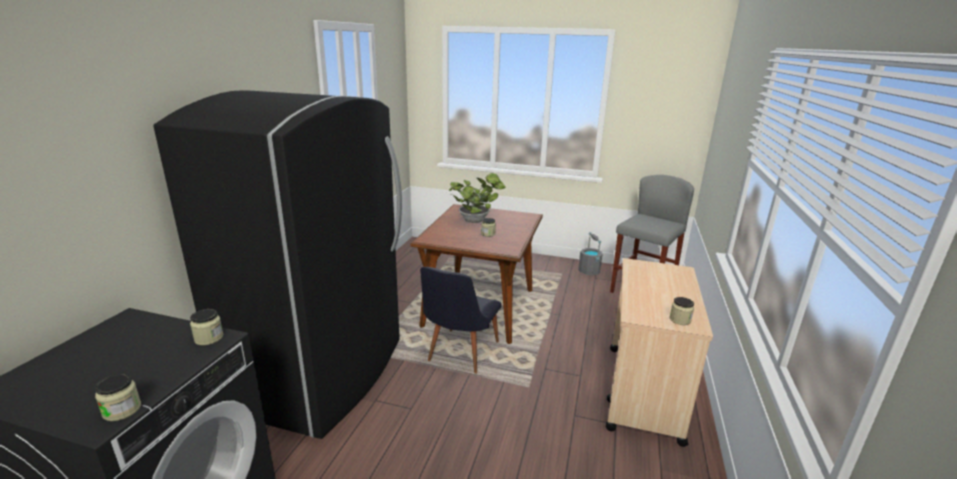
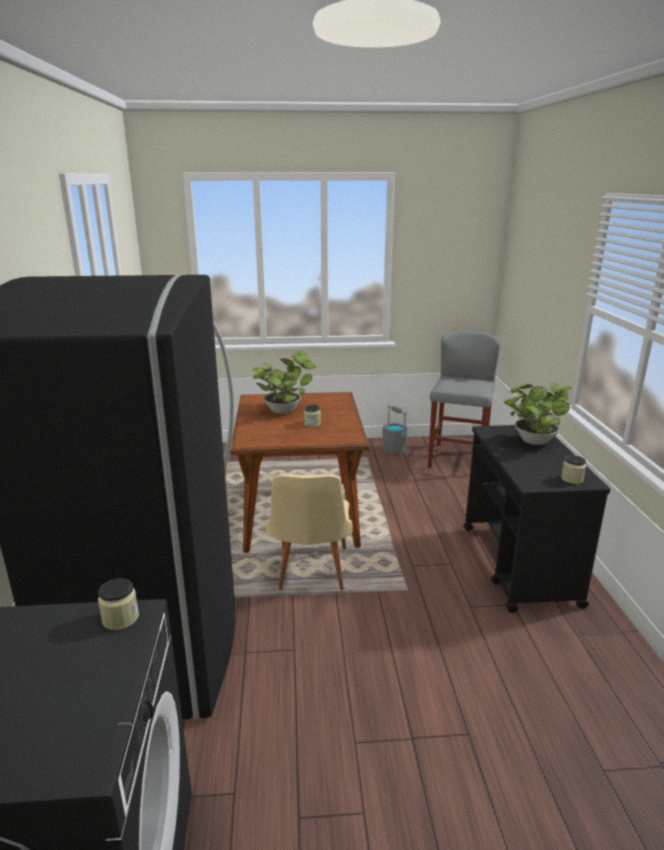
camera: 20 degrees left, 0 degrees up
jar [95,374,141,421] -> none
black chair [420,267,502,374] -> beige chair [265,474,353,590]
beige cart [606,258,713,447] -> black cart [463,425,610,613]
none -> potted plant [504,382,571,445]

